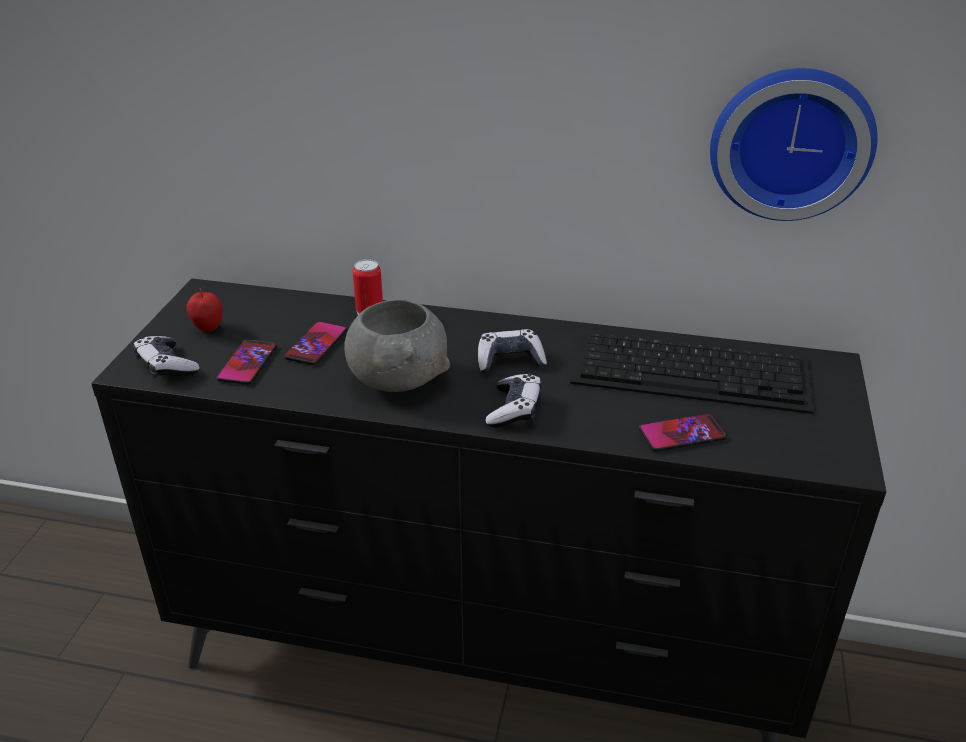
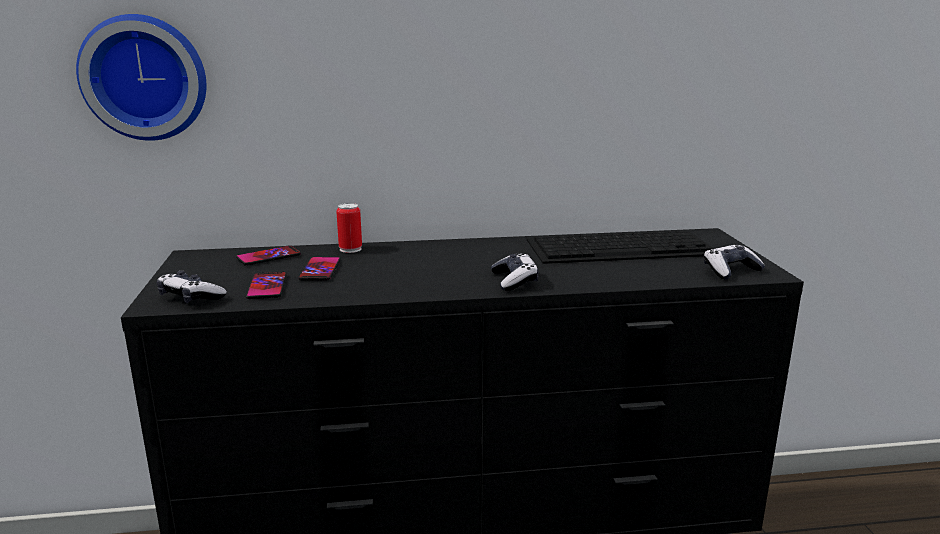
camera: 20 degrees left, 15 degrees down
apple [186,288,223,332] -> none
grey bowl [344,299,450,392] -> none
game controller [478,329,547,374] -> game controller moved to [704,245,765,280]
phone [639,413,727,452] -> phone moved to [236,245,301,266]
wall clock [710,68,878,221] -> wall clock moved to [76,14,207,141]

